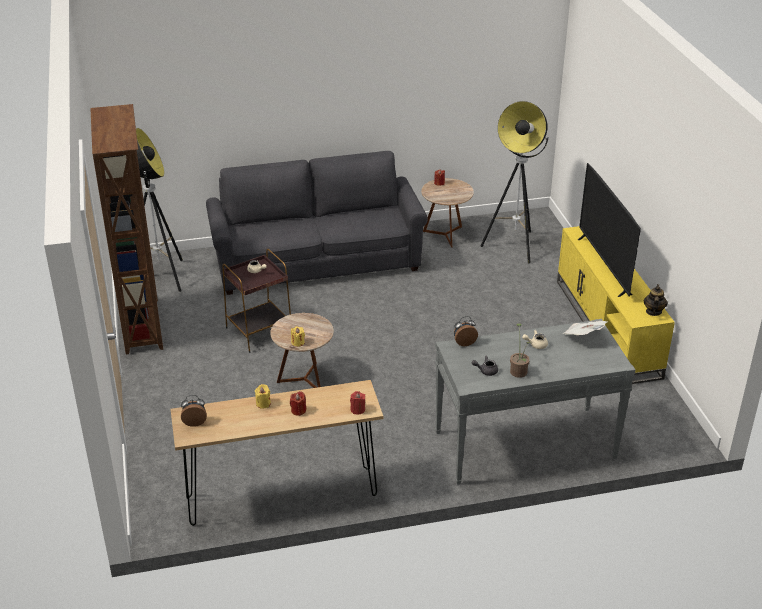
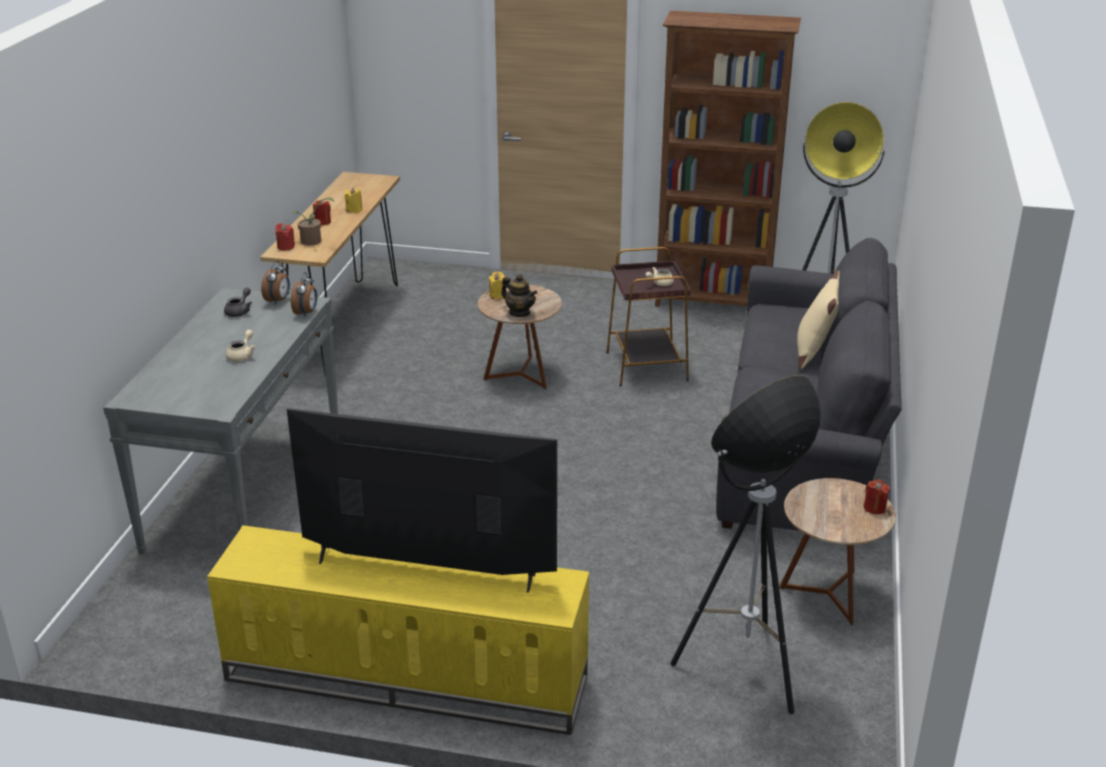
camera: 115 degrees right, 5 degrees down
alarm clock [181,395,207,427] -> alarm clock moved to [261,261,290,305]
potted plant [510,323,530,378] -> potted plant moved to [291,197,334,245]
newspaper [562,321,608,335] -> none
teapot [644,284,668,316] -> teapot moved to [501,274,537,317]
none -> beige pillow [797,270,840,369]

